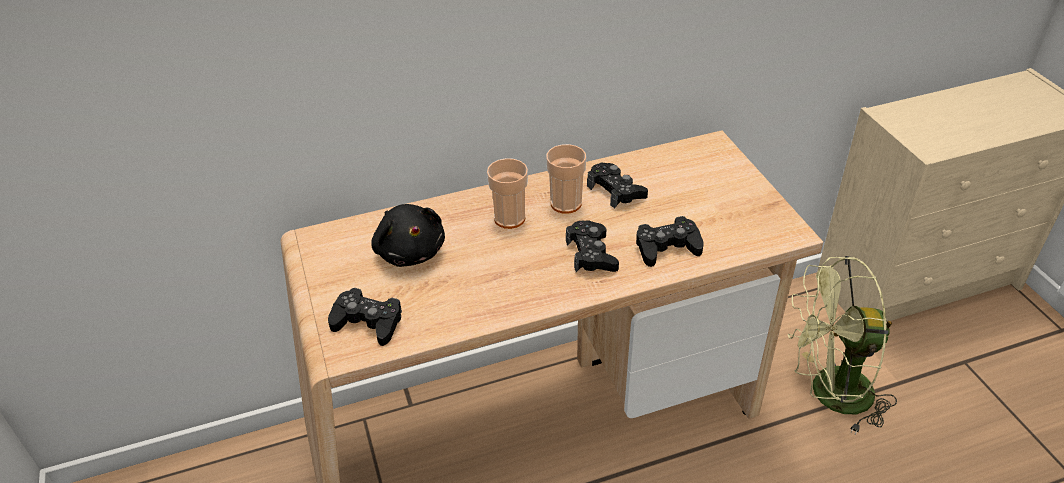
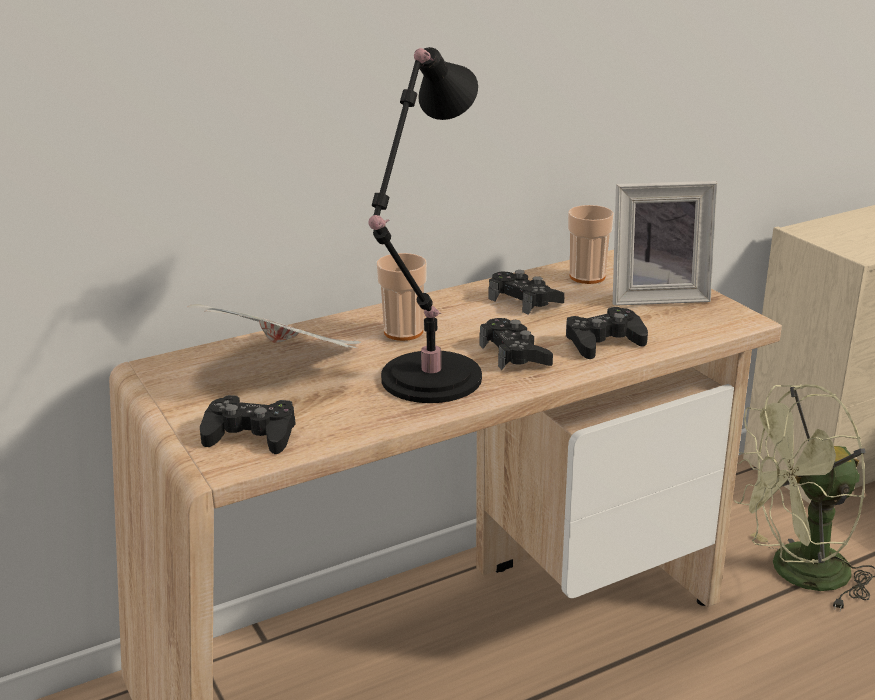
camera: 10 degrees left, 15 degrees down
black plush toy [371,204,445,267] -> newspaper [187,304,361,348]
cup [546,144,586,214] -> cup moved to [568,205,614,284]
none -> black table lamp [369,47,482,403]
none -> picture frame [613,181,718,306]

